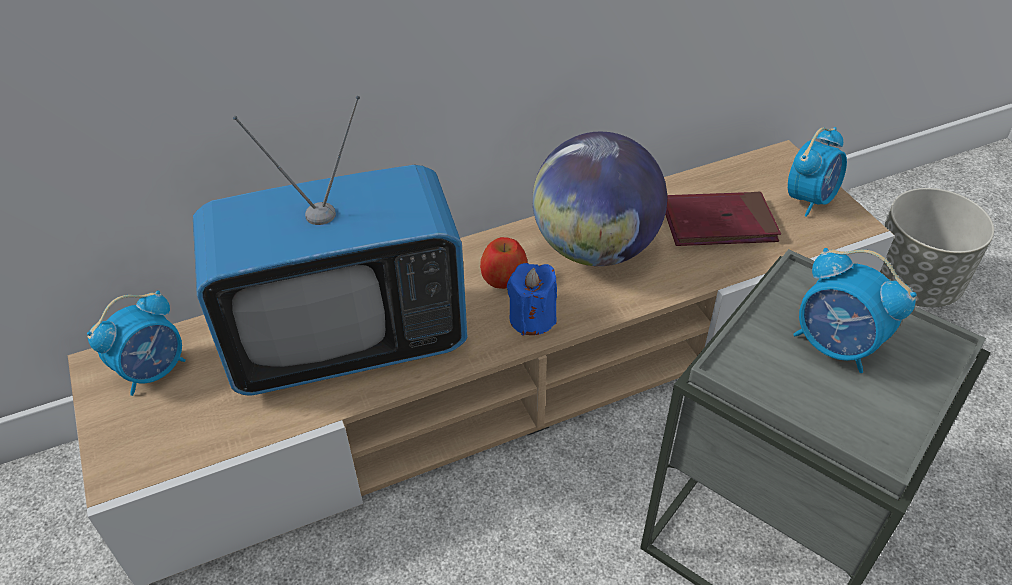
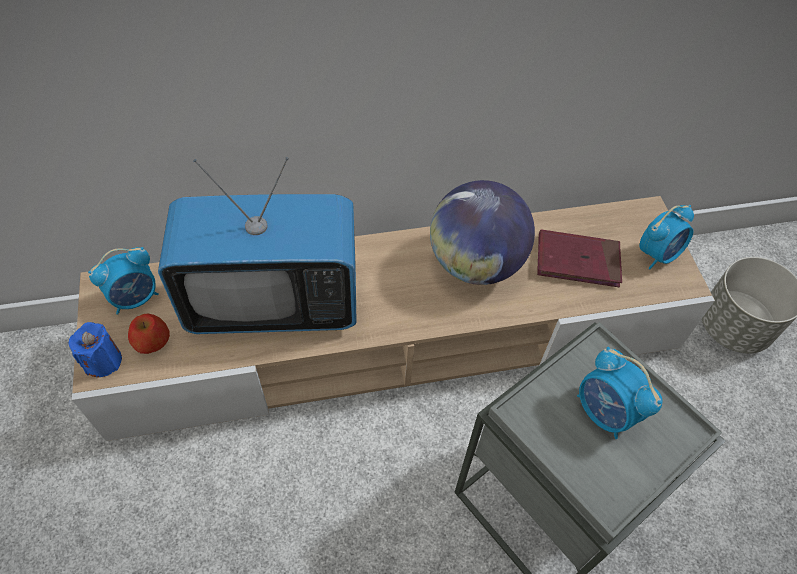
camera: 10 degrees right, 10 degrees up
apple [480,237,528,289] -> apple moved to [128,313,170,354]
blue candle [507,263,557,336] -> blue candle moved to [69,322,122,377]

